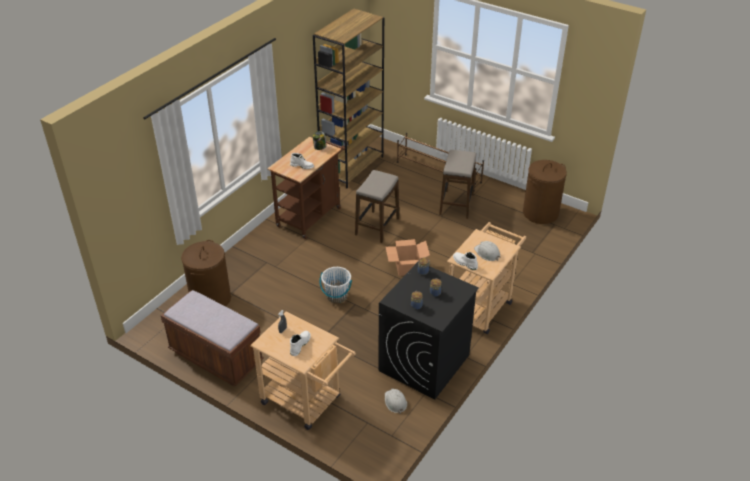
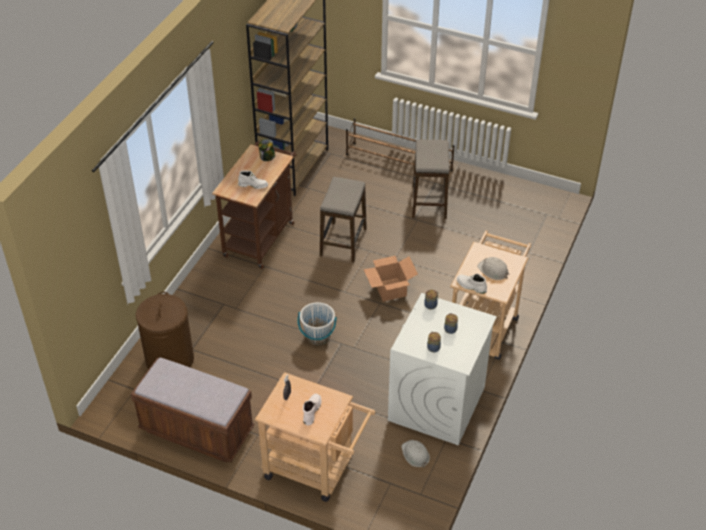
camera: 10 degrees left, 5 degrees up
black washing machine [378,262,479,399] -> white washing machine [388,293,497,445]
brown laundry basket [523,160,567,224] -> none

